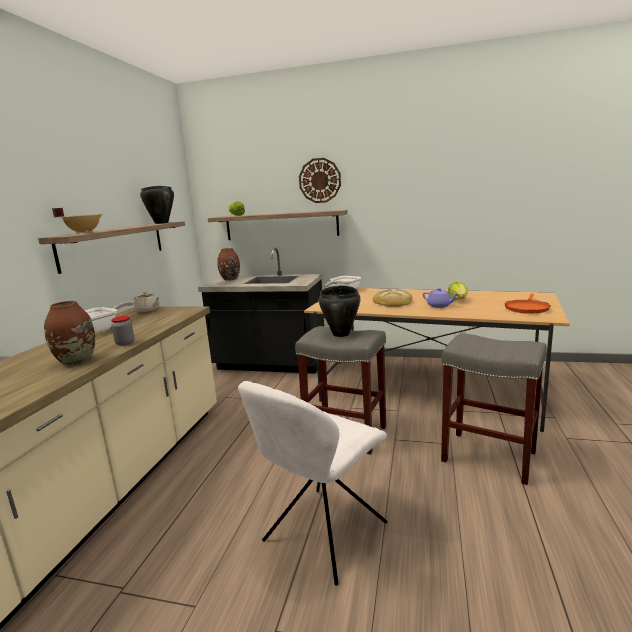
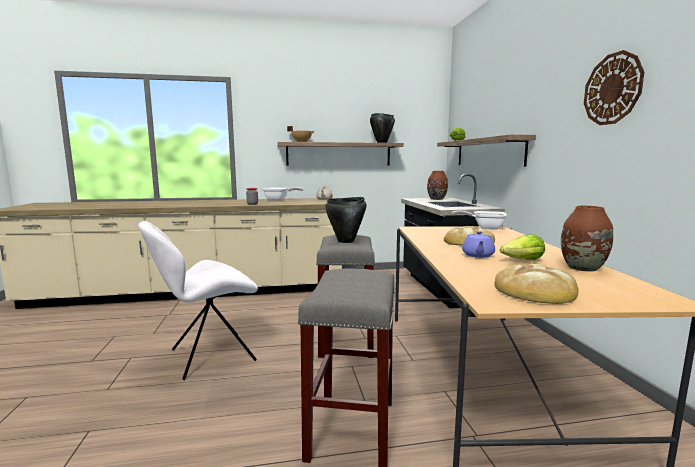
camera: 65 degrees right, 5 degrees down
brown vase [44,301,95,366] -> brown vase moved to [561,206,613,272]
white chair [238,381,387,585] -> white chair turned 45 degrees counterclockwise [138,221,258,380]
wall clock [299,158,341,203] -> wall clock moved to [584,50,644,125]
orange frying pan [505,294,551,314] -> bread [495,264,579,304]

